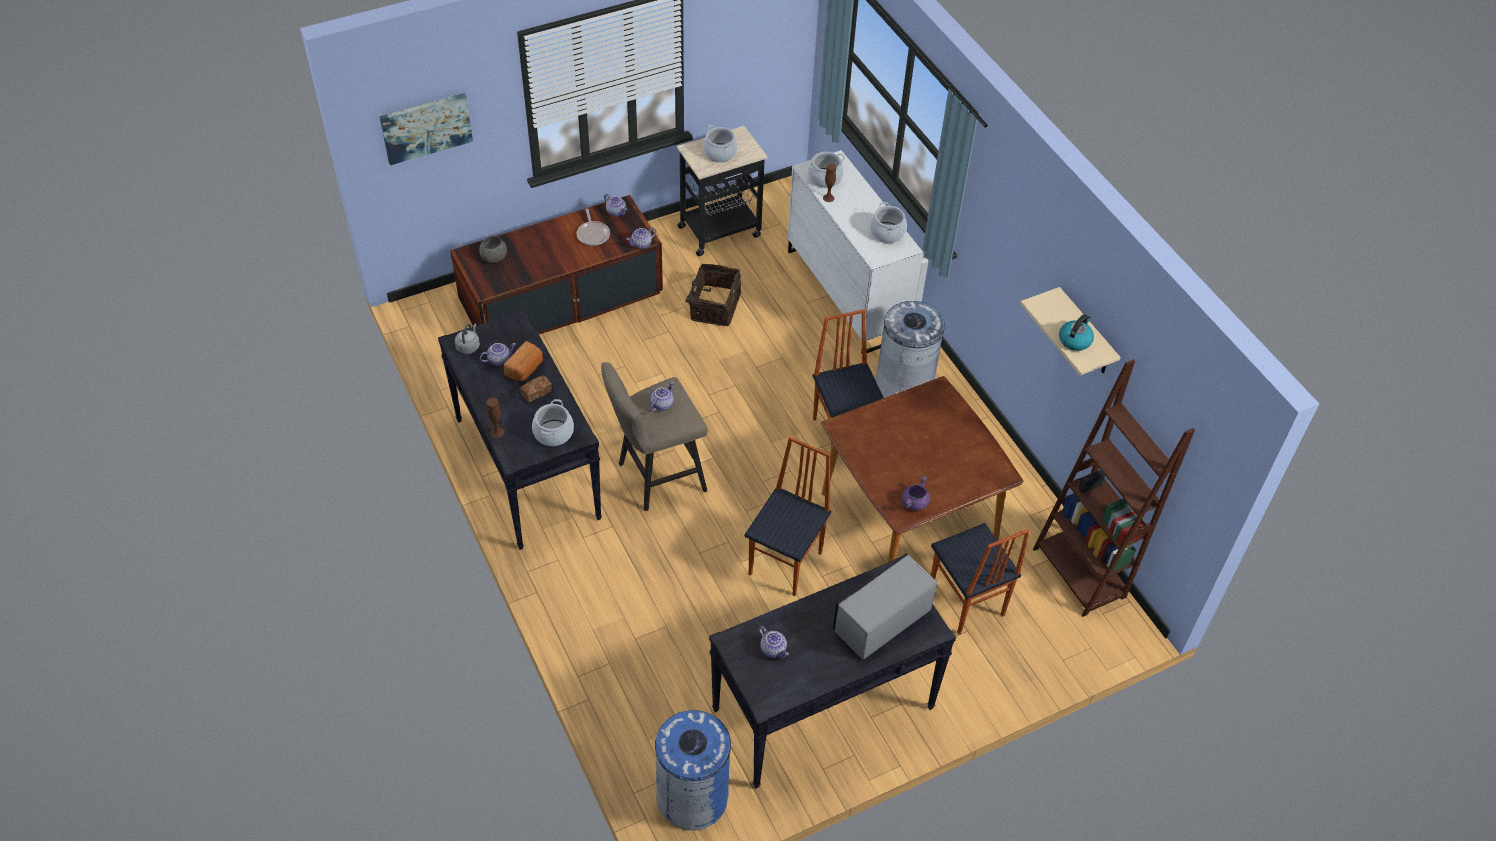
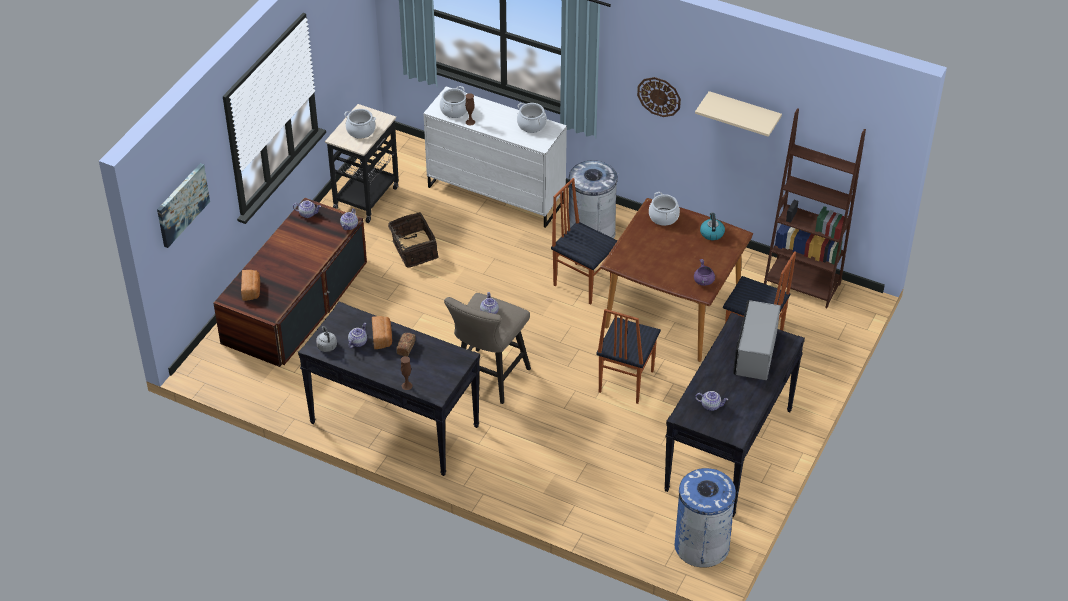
camera: 35 degrees left, 5 degrees down
grey bowl [479,236,507,263] -> bread [241,270,260,301]
cooking pot [532,399,574,446] -> cooking pot moved to [649,192,680,226]
frying pan [577,209,610,246] -> none
chair [745,437,831,596] -> chair turned 150 degrees counterclockwise [596,309,661,404]
kettle [1059,314,1094,351] -> kettle moved to [700,213,725,240]
none -> wall clock [637,77,681,117]

